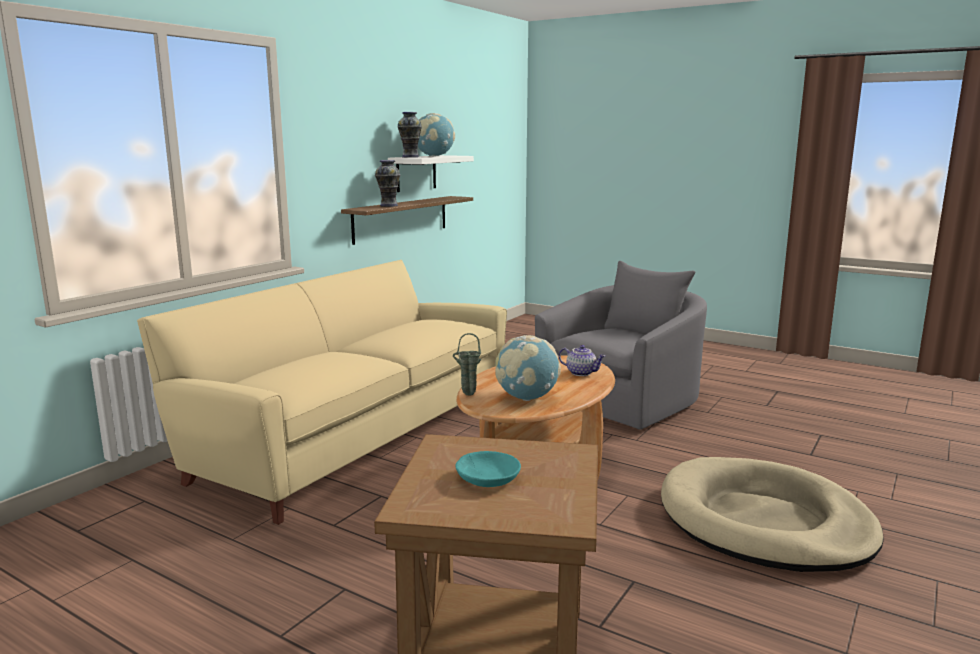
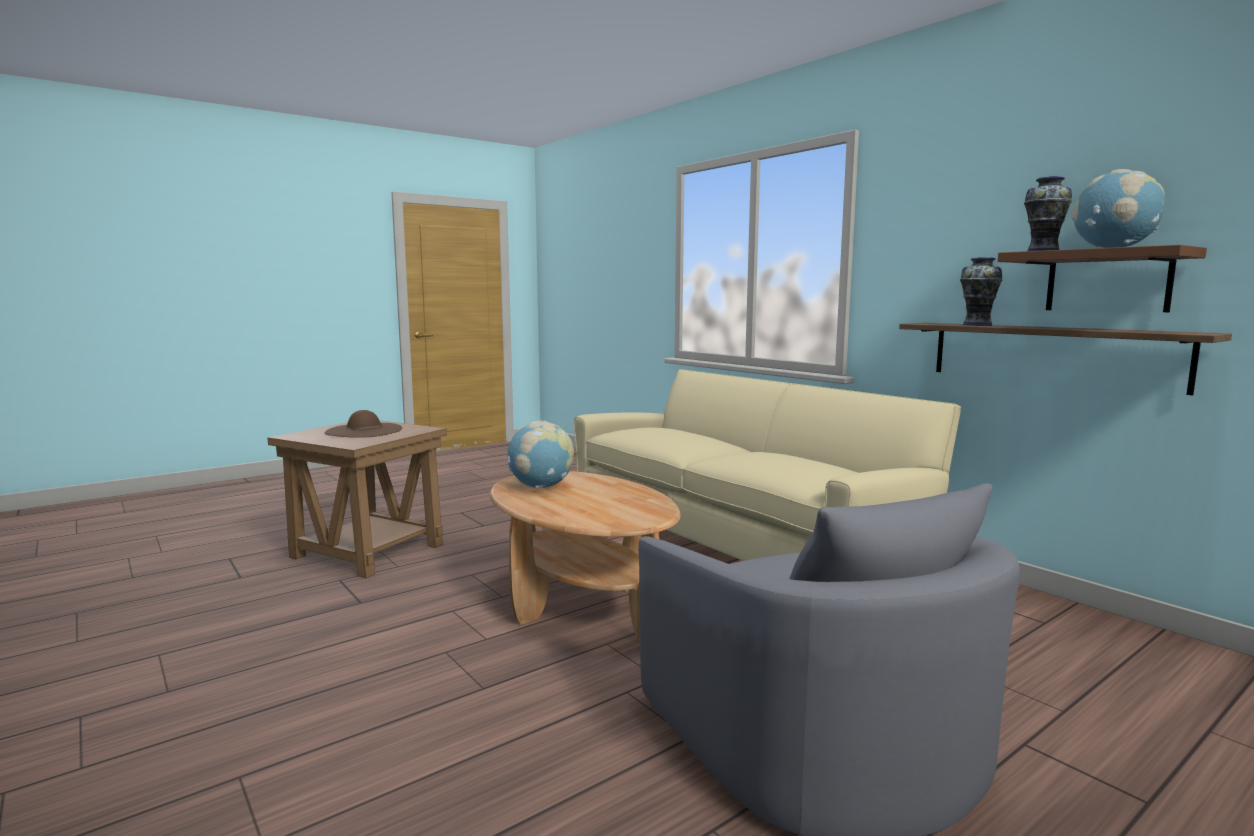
camera: 110 degrees right, 5 degrees down
white shelf [388,155,474,192] -> brown shelf [998,245,1207,312]
green vase [452,333,482,395] -> none
turquoise bowl [455,451,521,487] -> brown hat [325,410,402,438]
teapot [559,345,606,376] -> none
beige dog bed [661,457,884,572] -> none

